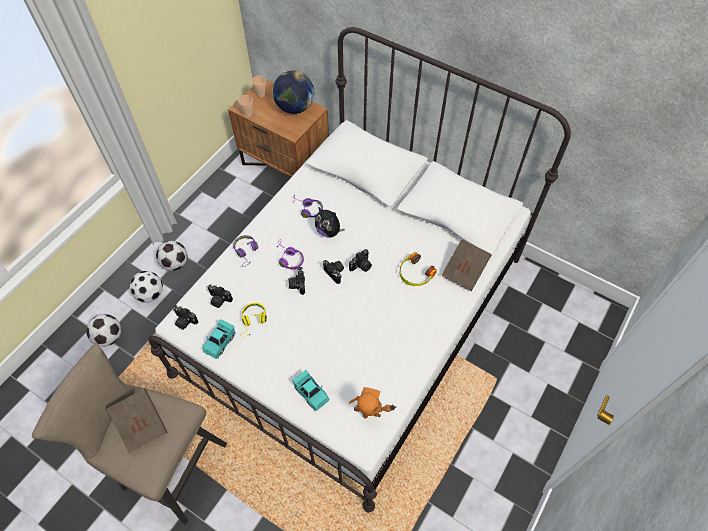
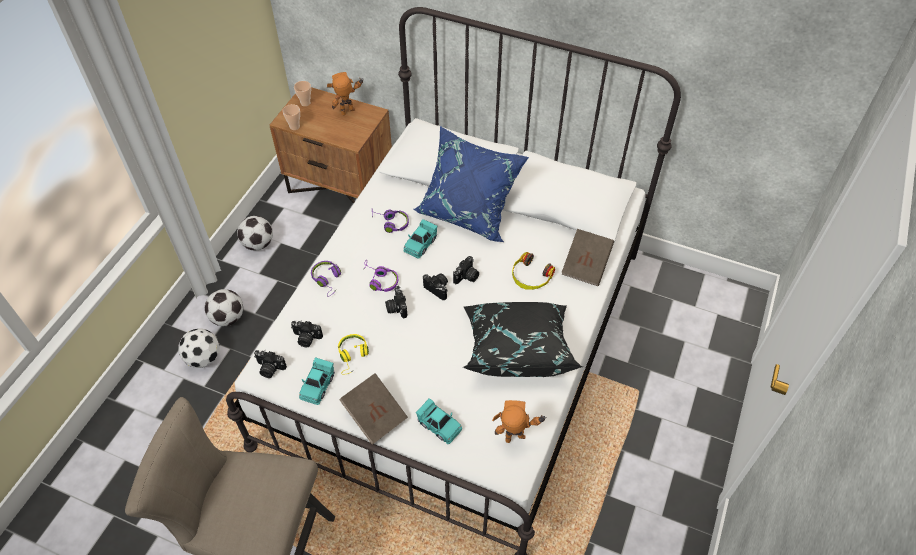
camera: 10 degrees left, 5 degrees down
football [86,314,121,347] -> football moved to [237,216,273,250]
brown book [107,389,168,454] -> brown book moved to [339,373,408,445]
globe [273,71,314,114] -> toy robot [327,72,364,115]
plush toy [315,207,345,238] -> turquoise toy car [403,219,437,259]
none -> blue pillow [414,126,529,242]
none -> black pillow [462,302,583,377]

